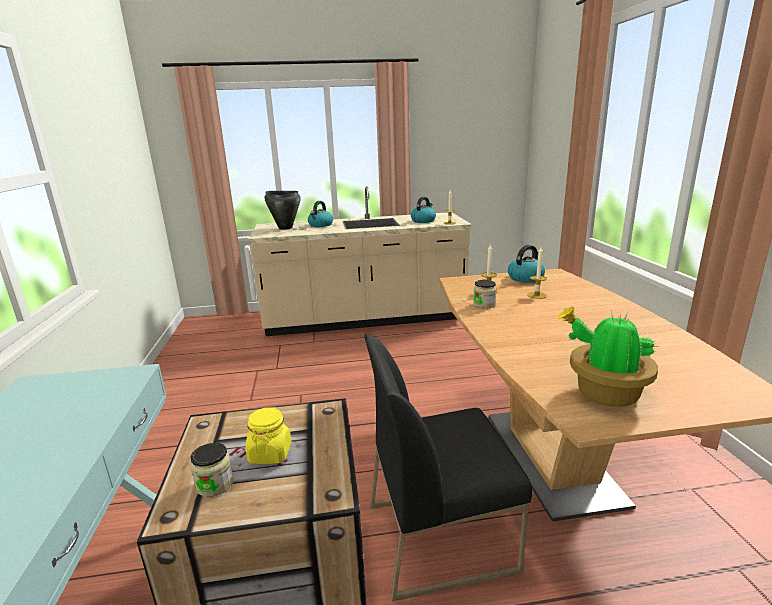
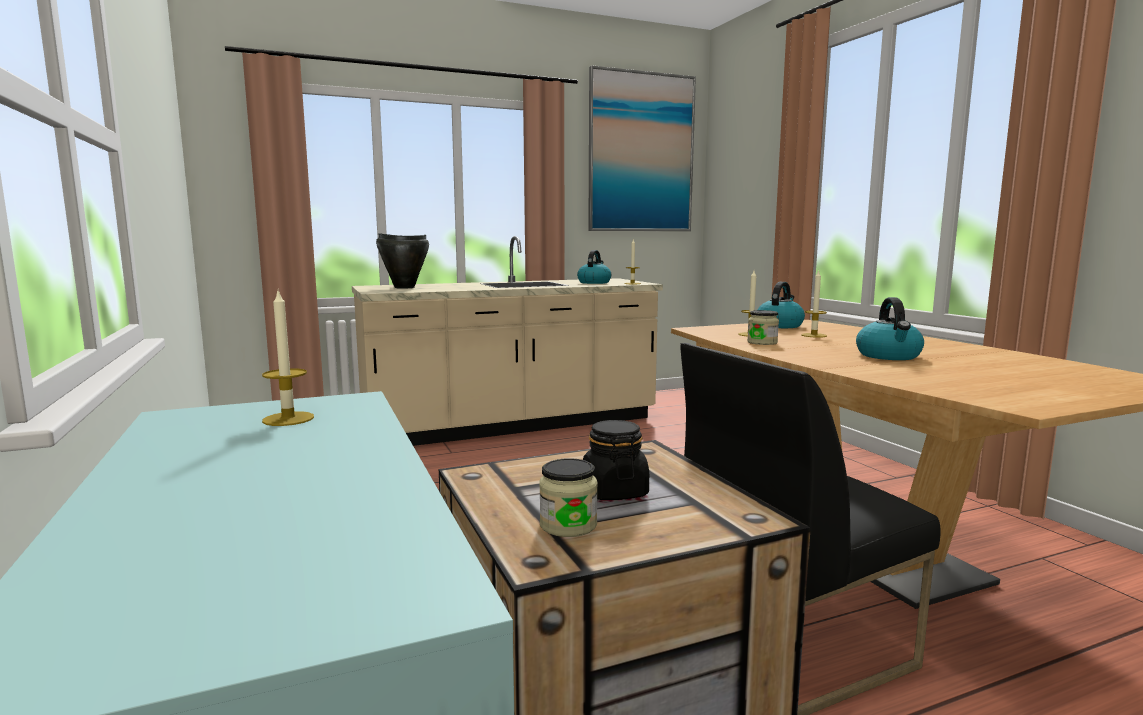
camera: 15 degrees left, 10 degrees down
yellow jar [245,407,291,464] -> black jar [583,420,649,500]
kettle [308,201,333,227] -> kettle moved to [856,297,924,360]
potted plant [557,306,659,407] -> none
none -> candle [262,291,314,426]
none -> picture [588,65,696,231]

